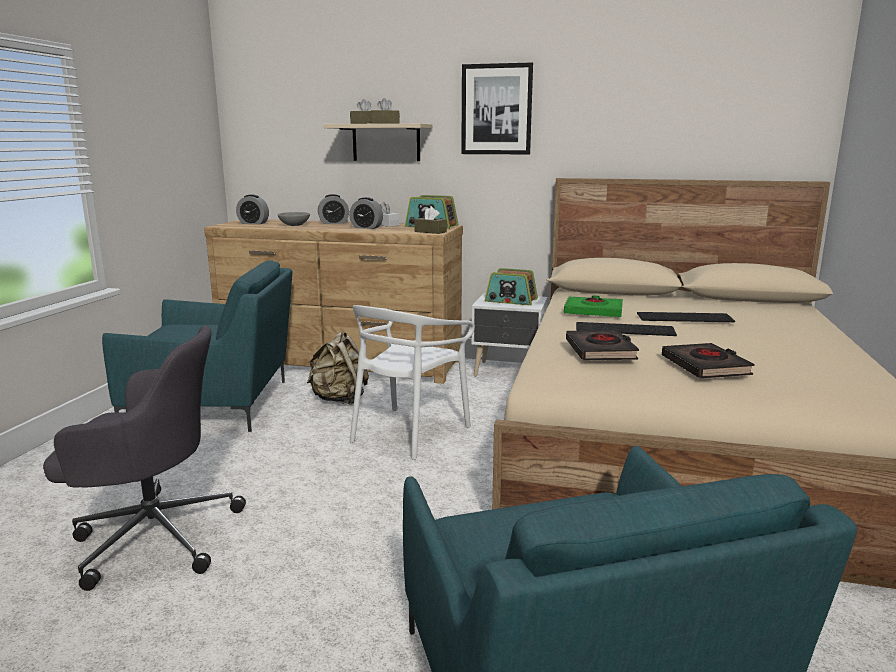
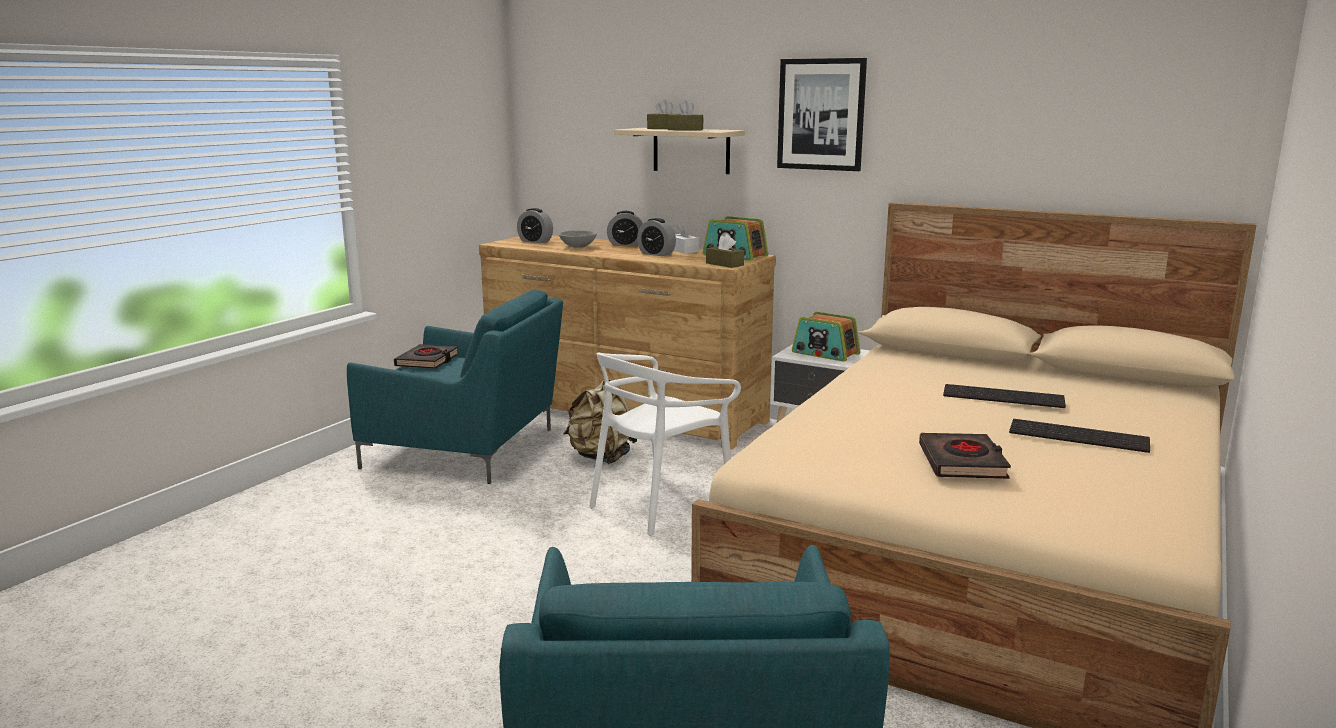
camera: 15 degrees right, 0 degrees up
grey office chair [43,325,246,591] -> none
green book [564,295,623,317] -> none
black book [566,330,639,360] -> black book moved to [394,344,459,369]
keyboard [576,322,677,336] -> keyboard moved to [1009,419,1150,453]

